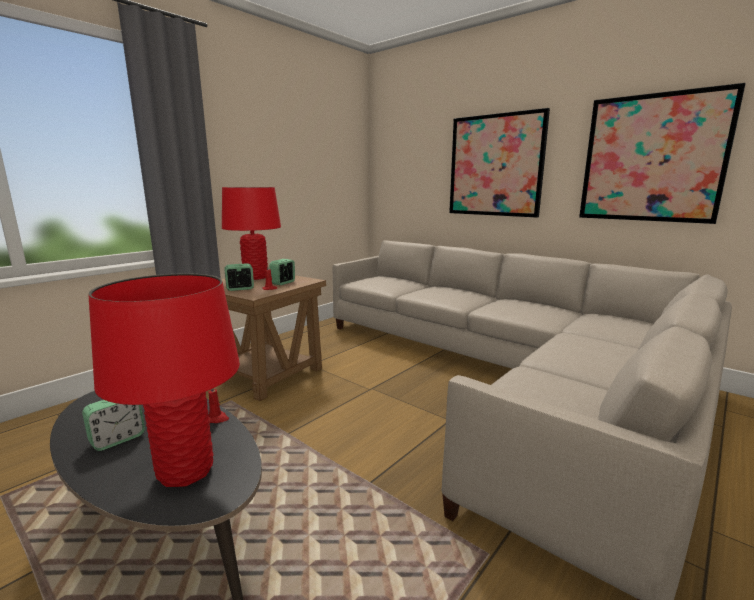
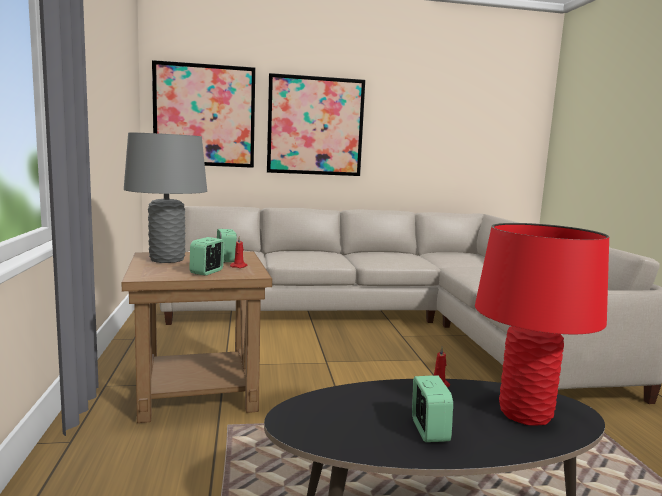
camera: 50 degrees left, 5 degrees down
red table lamp [222,187,281,280] -> grey table lamp [124,132,207,263]
picture [579,83,746,224] -> picture moved to [152,60,255,168]

